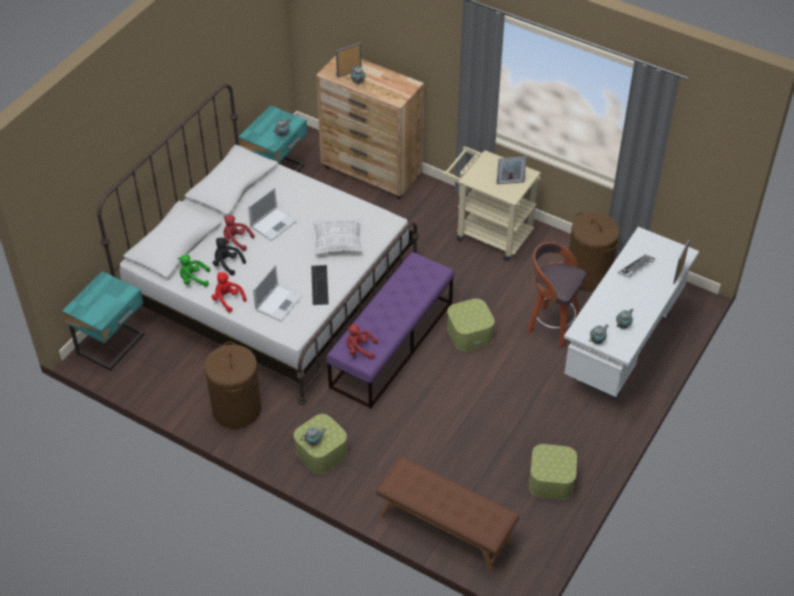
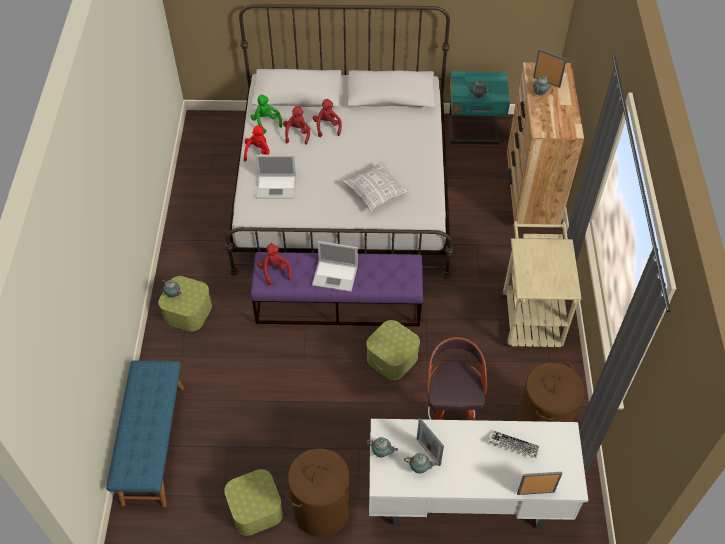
camera: 60 degrees right, 5 degrees up
turquoise nightstand [62,271,145,371] -> none
brown laundry basket [204,342,261,429] -> brown laundry basket moved to [286,448,351,537]
black plush toy [213,238,246,275] -> red plush toy [283,106,310,145]
laptop [248,187,297,241] -> laptop moved to [312,241,358,292]
keyboard [311,265,329,305] -> none
brown bench [376,456,519,573] -> blue bench [106,361,184,507]
picture frame [497,156,527,184] -> picture frame moved to [417,418,444,467]

